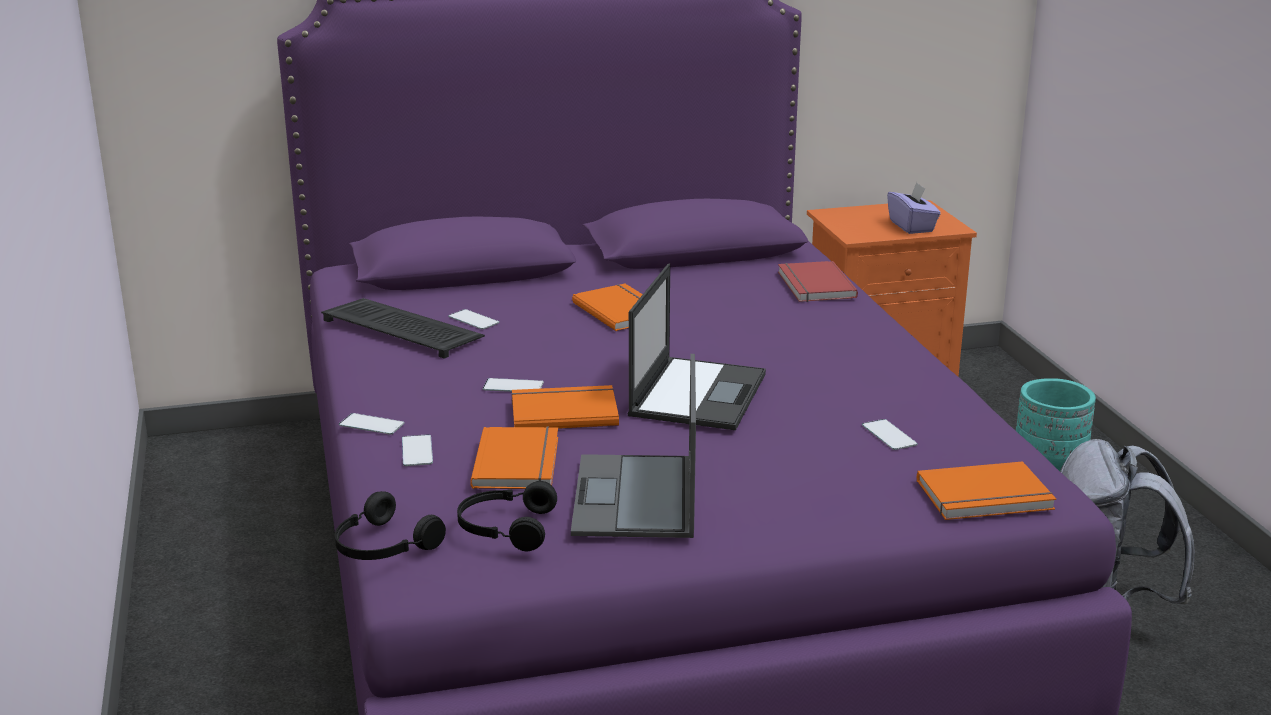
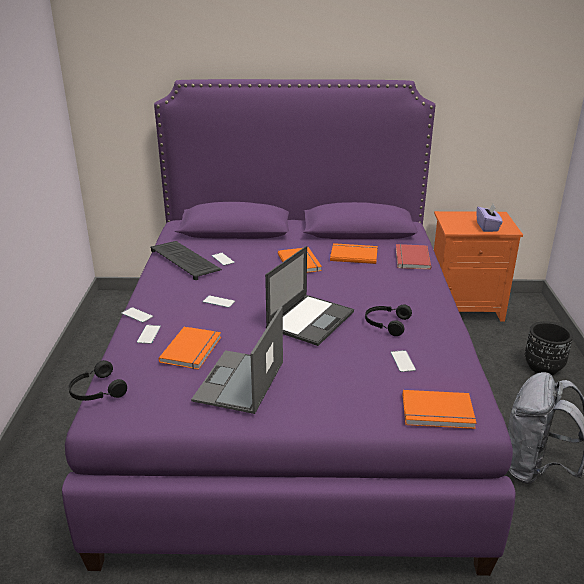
camera: 15 degrees right, 5 degrees up
black headphones [457,481,557,551] -> black headphones moved to [365,304,412,336]
orange book [512,385,619,429] -> orange book moved to [330,243,378,264]
turquoise planter [1016,378,1096,471] -> black planter [525,322,573,375]

